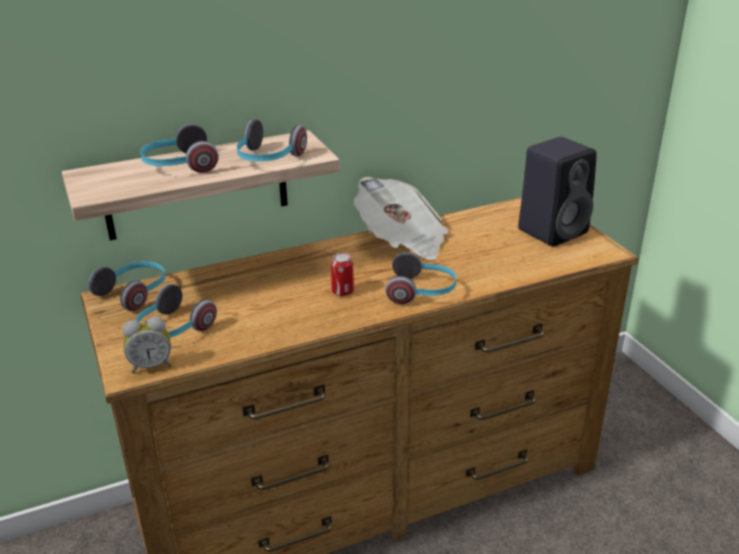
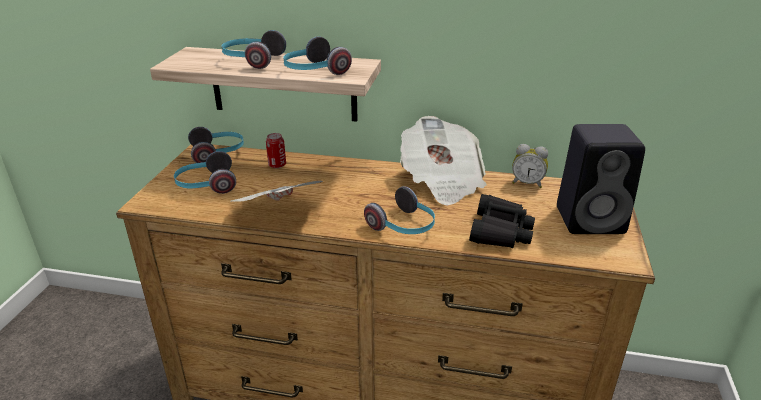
camera: 35 degrees right, 0 degrees up
alarm clock [122,316,172,373] -> alarm clock moved to [512,144,548,188]
can [331,253,354,296] -> can moved to [266,133,286,168]
none -> newspaper [230,180,322,202]
none -> black binoculars [469,194,535,248]

